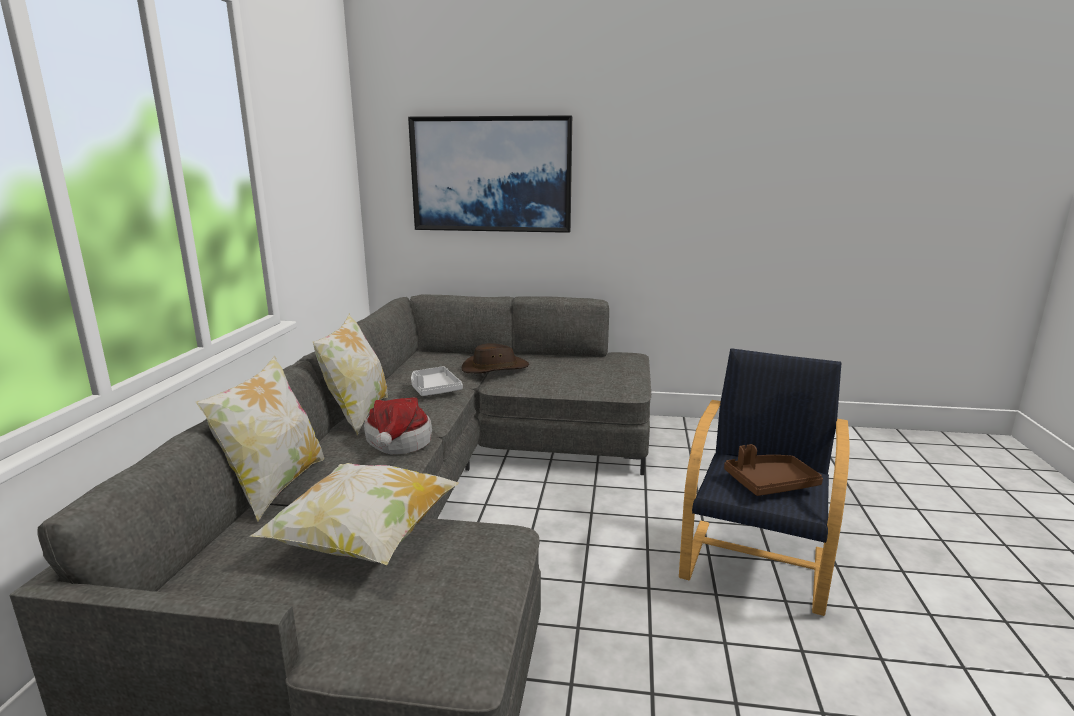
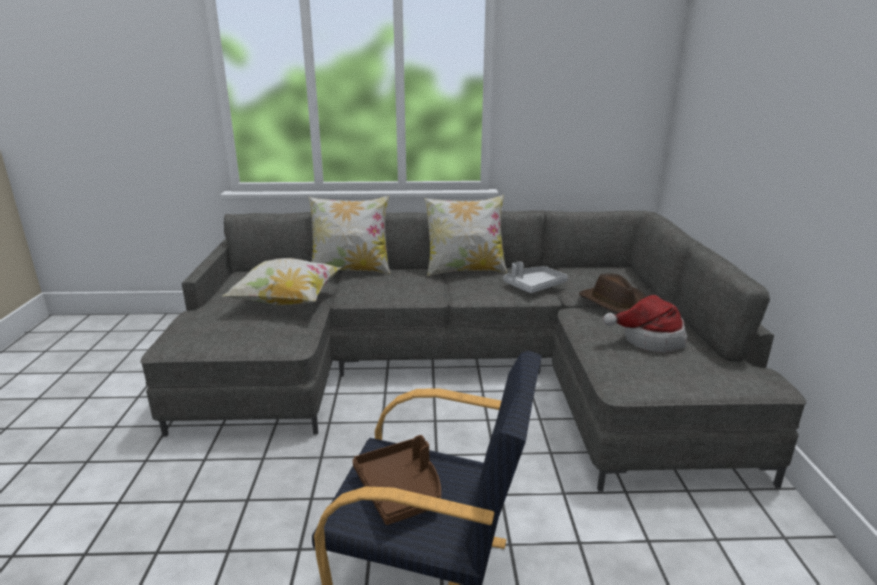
camera: 80 degrees right, 5 degrees up
hat [364,398,432,455] -> hat moved to [603,295,687,352]
picture [408,115,572,233] -> none

